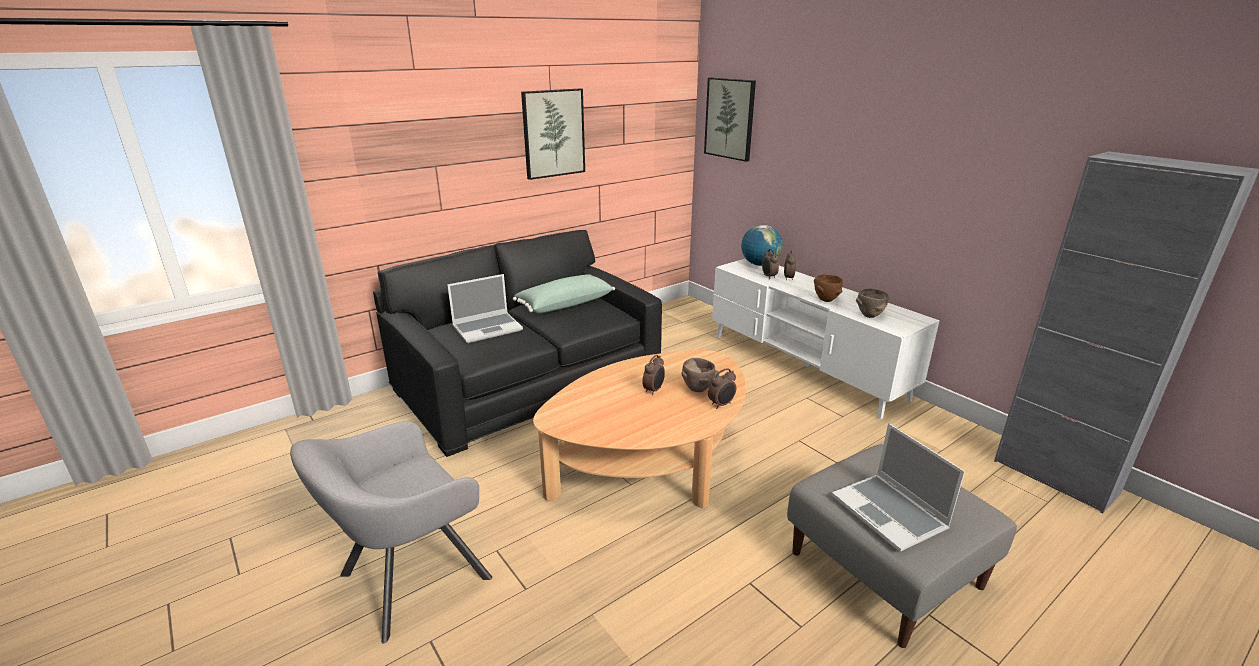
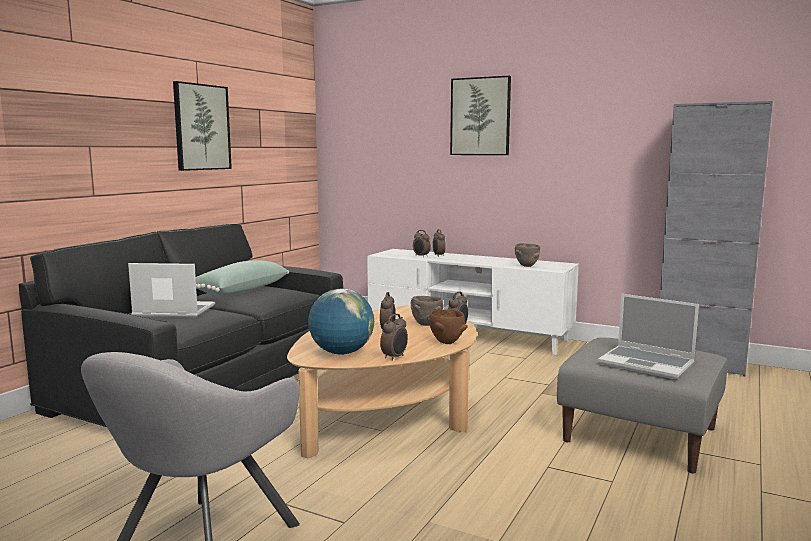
camera: 25 degrees left, 15 degrees down
laptop [447,274,523,343] -> laptop turned 120 degrees counterclockwise [128,263,215,318]
picture [704,78,756,162] -> picture moved to [450,76,511,155]
globe [741,225,783,266] -> globe moved to [308,289,374,355]
brown bowl [814,274,843,302] -> brown bowl moved to [427,309,468,344]
none -> alarm clock [380,314,408,361]

